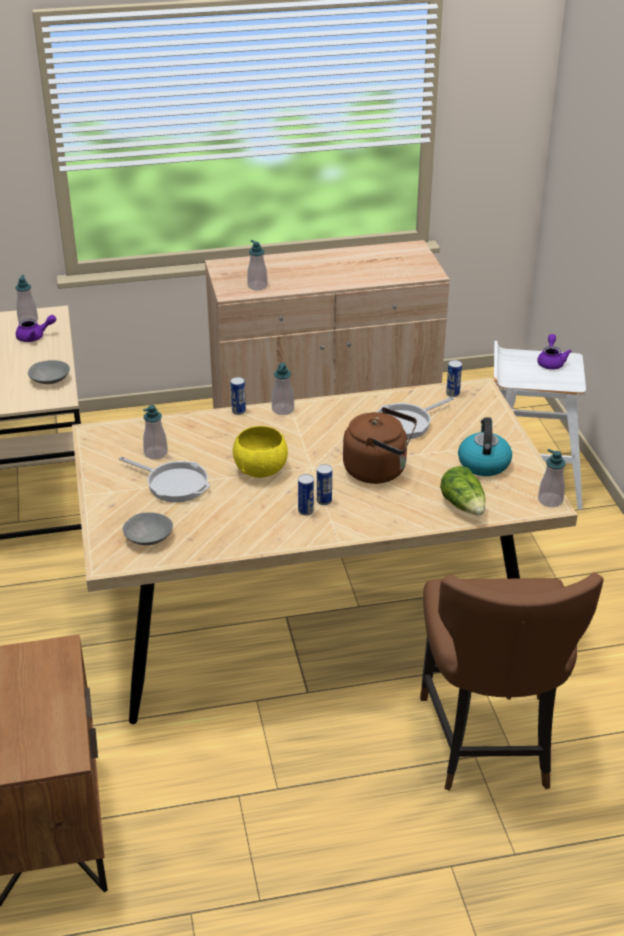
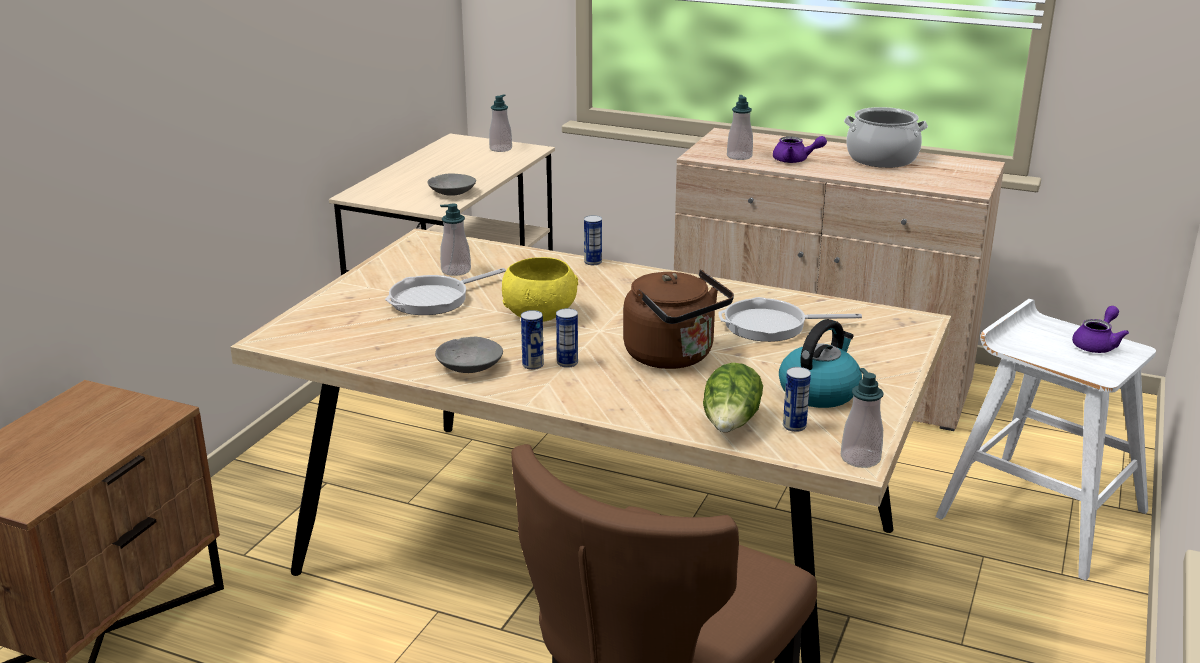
camera: 35 degrees right, 10 degrees down
purple teapot [16,315,56,342] -> purple teapot moved to [773,136,827,163]
frying pan [119,457,210,502] -> frying pan turned 75 degrees clockwise [385,268,506,315]
grey bowl [123,512,173,545] -> grey bowl moved to [435,337,503,373]
soap dispenser [272,363,294,415] -> none
can [446,360,462,397] -> can moved to [783,367,811,432]
none -> cooking pot [844,107,928,168]

